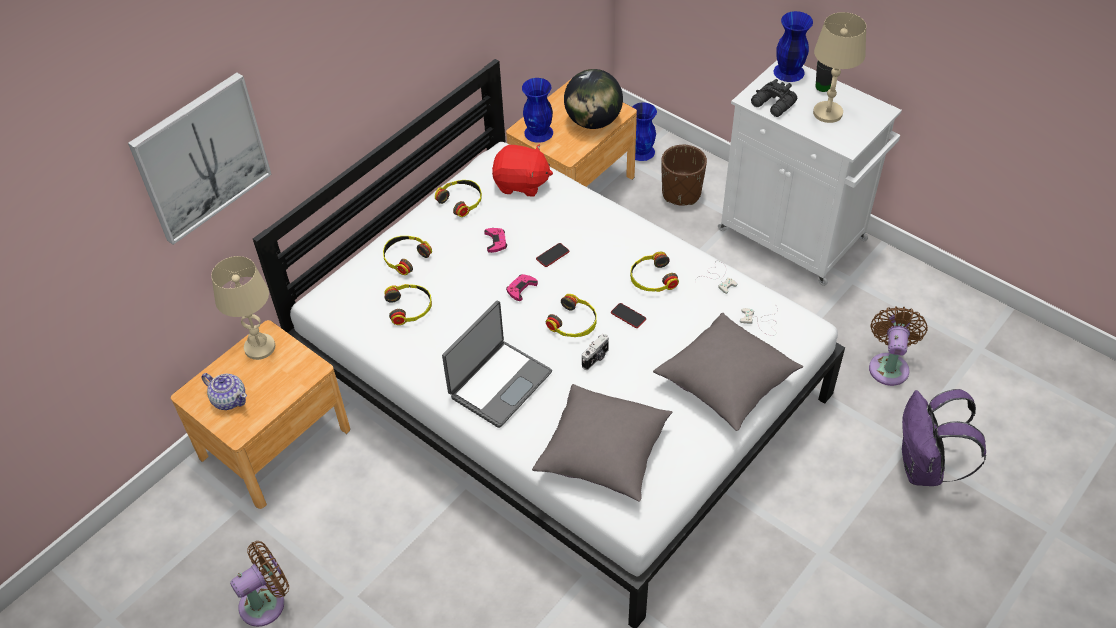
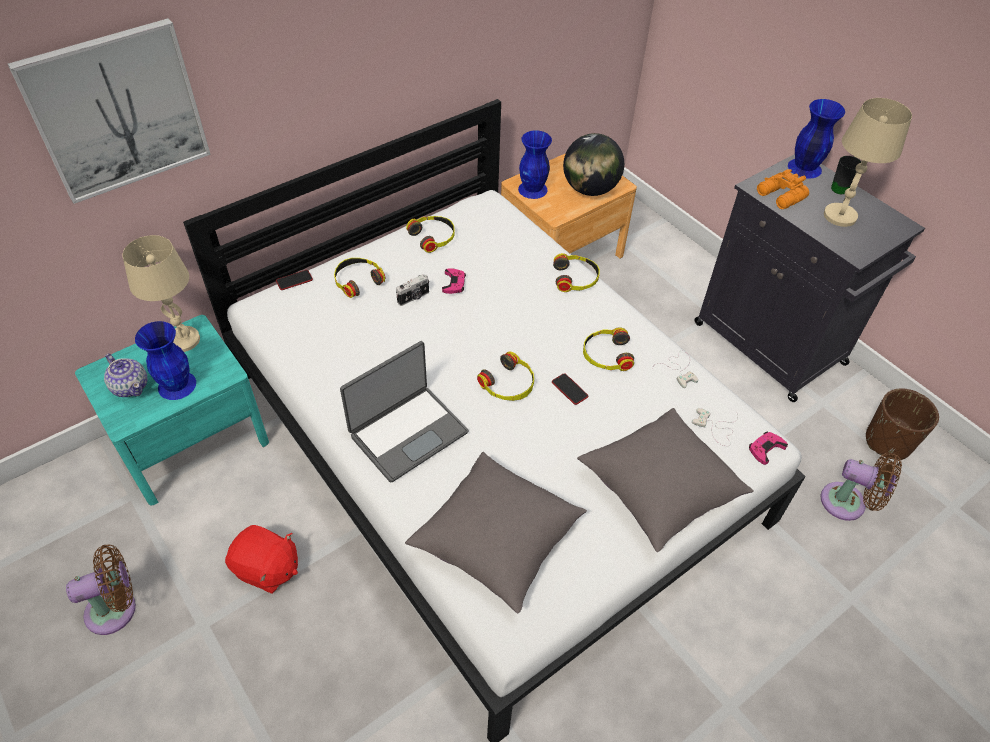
camera: 10 degrees right, 0 degrees up
brown nightstand [171,320,350,509] -> turquoise nightstand [75,315,269,505]
headphones [384,284,432,325] -> headphones moved to [553,253,600,292]
red plush toy [492,144,553,197] -> red plush toy moved to [225,525,298,594]
pink game controller [506,274,538,301] -> pink game controller moved to [749,432,788,465]
phone [536,243,569,267] -> phone moved to [276,270,313,290]
camera [582,334,609,370] -> camera moved to [396,274,429,306]
blue vase [632,102,657,161] -> blue vase moved to [135,321,196,400]
brown planter [661,145,707,206] -> brown planter moved to [866,388,939,460]
white cabinet [718,60,902,286] -> black cabinet [694,154,925,402]
black binoculars [751,79,797,117] -> orange binoculars [757,169,809,209]
brown fan [869,306,928,386] -> brown fan turned 90 degrees clockwise [821,452,902,521]
purple backpack [902,389,986,486] -> none

